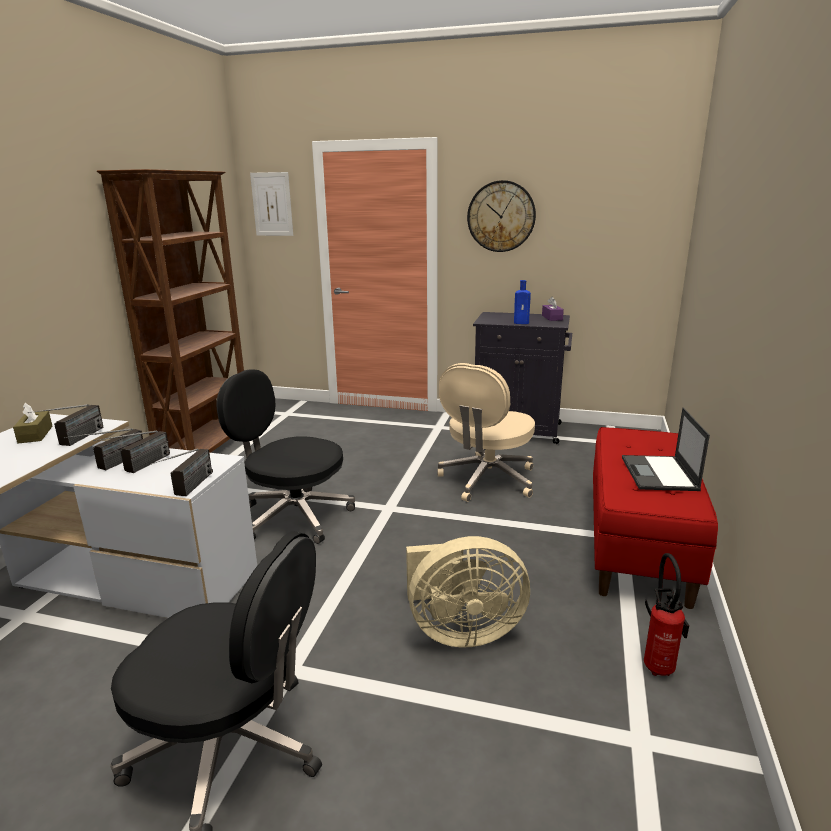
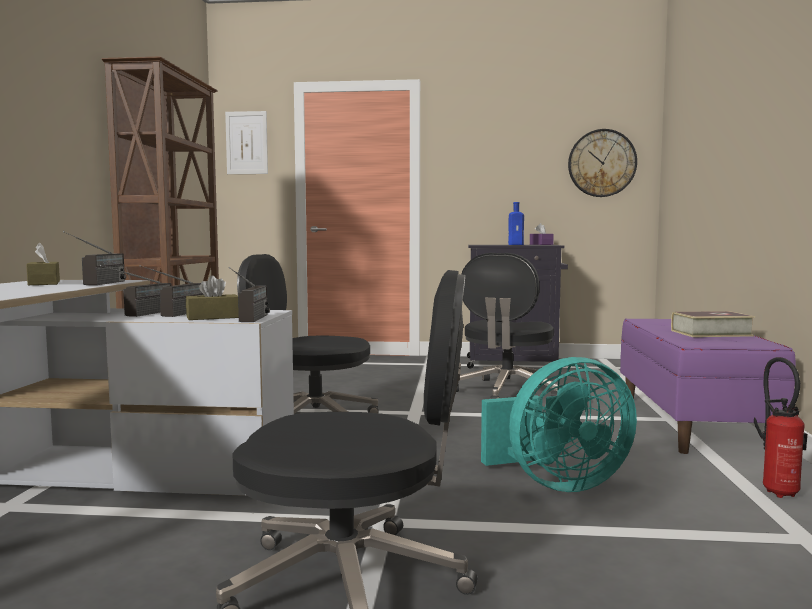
camera: 10 degrees left, 15 degrees down
beige fan [406,536,530,648] -> turquoise fan [481,357,637,492]
beige office chair [437,363,535,502] -> black office chair [456,253,560,399]
wall clock [467,180,536,252] -> wall clock moved to [568,129,637,197]
red bench [593,427,718,609] -> purple bench [620,319,796,454]
laptop [622,408,710,491] -> book [671,311,755,337]
none -> brown tissue box [186,275,239,320]

